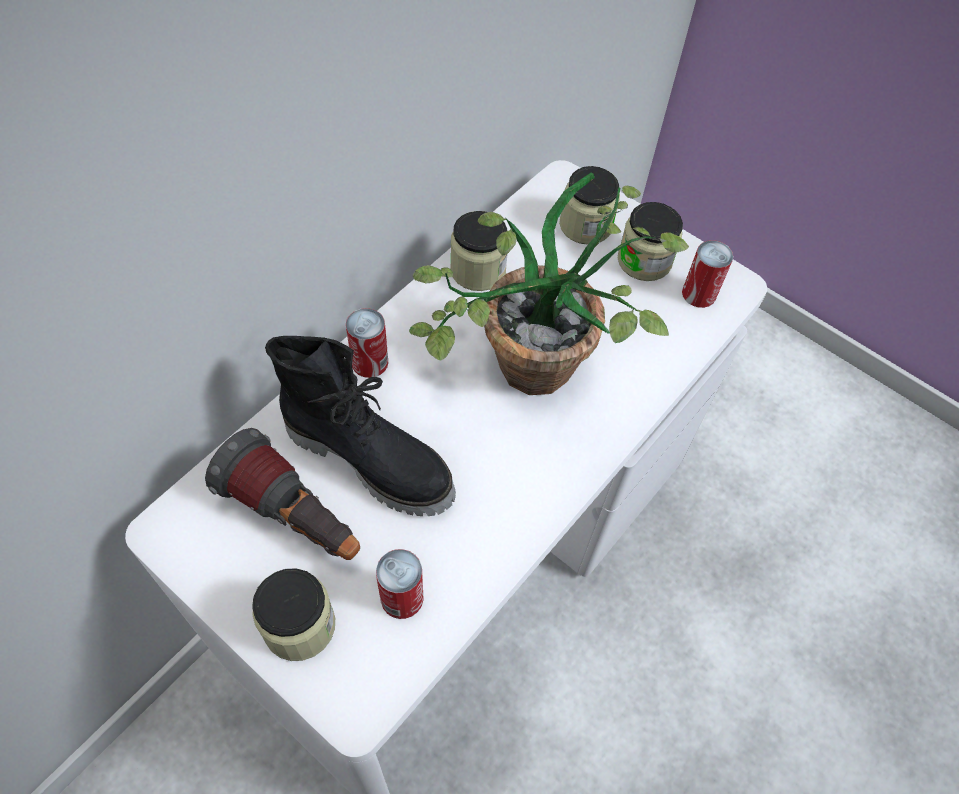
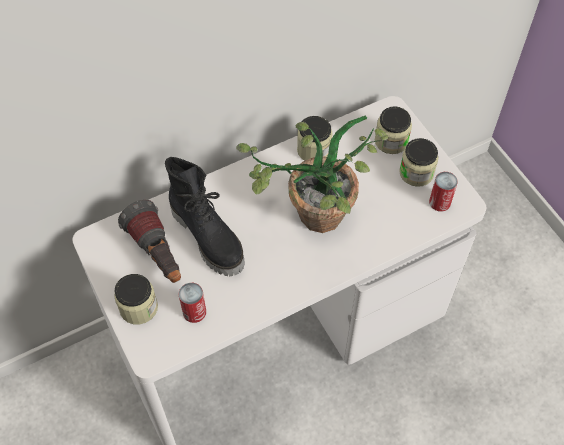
camera: 25 degrees right, 0 degrees up
can [346,308,388,378] -> none

